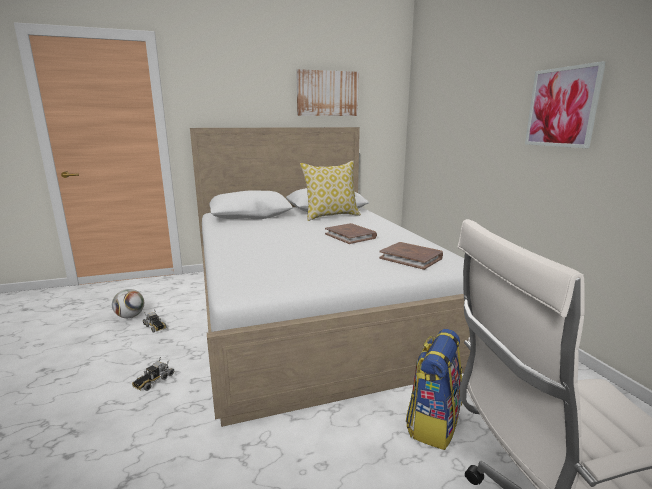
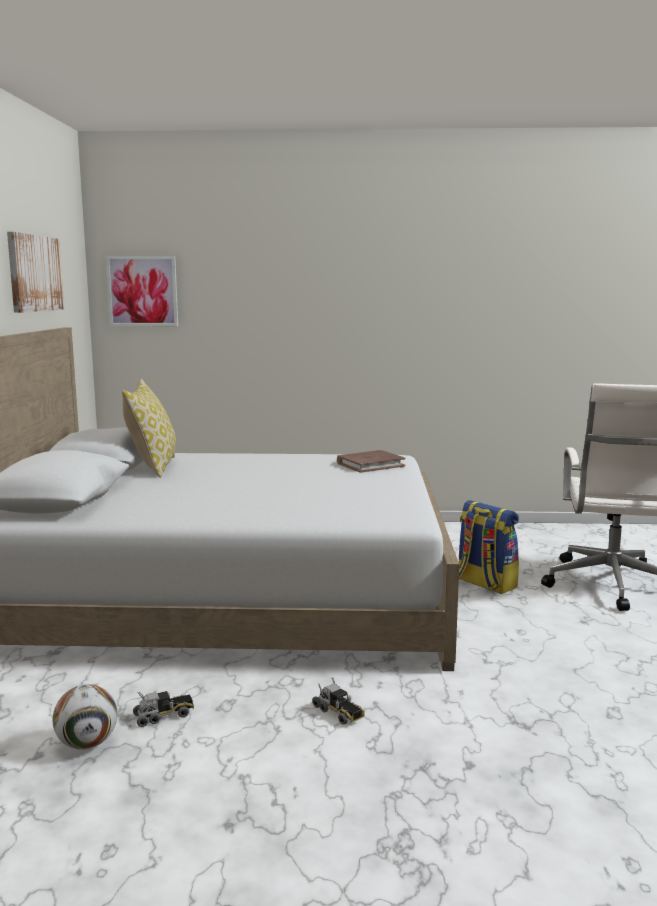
camera: 70 degrees left, 5 degrees down
brown book [325,223,377,244] -> none
picture [525,61,606,148] -> picture moved to [106,256,178,326]

